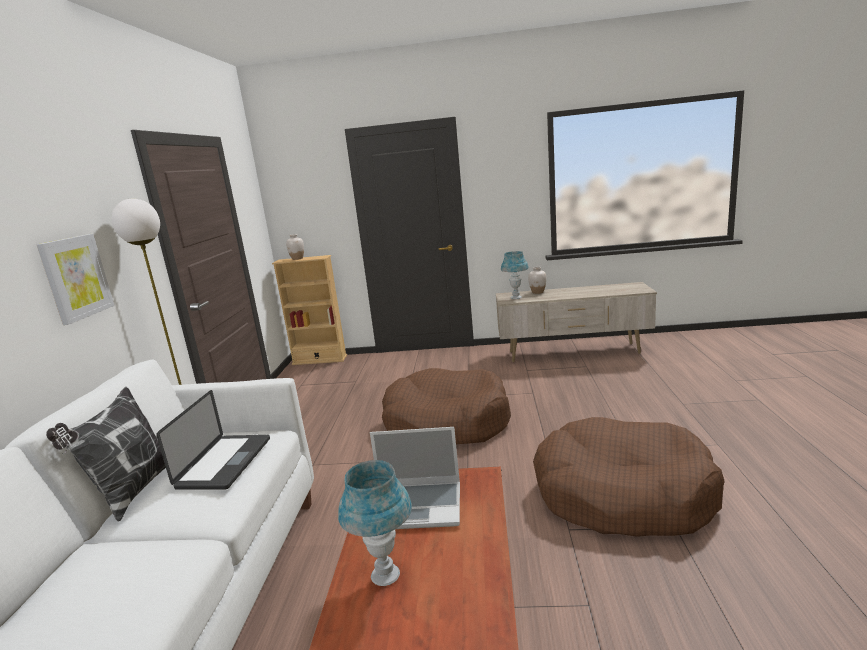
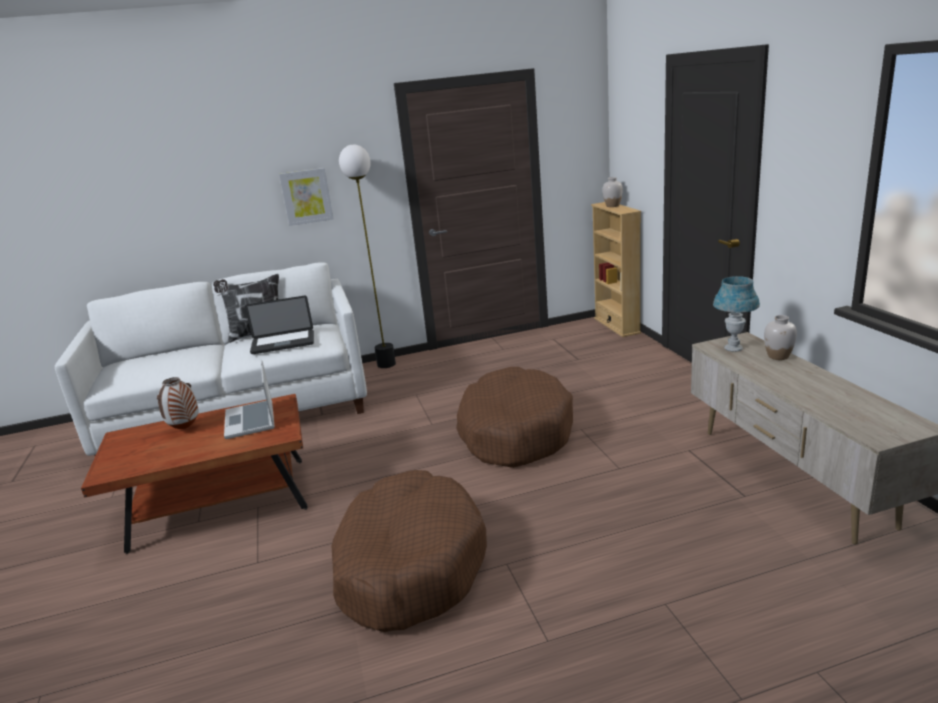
camera: 70 degrees right, 5 degrees up
blue table lamp [338,460,412,586] -> vase [157,377,199,429]

